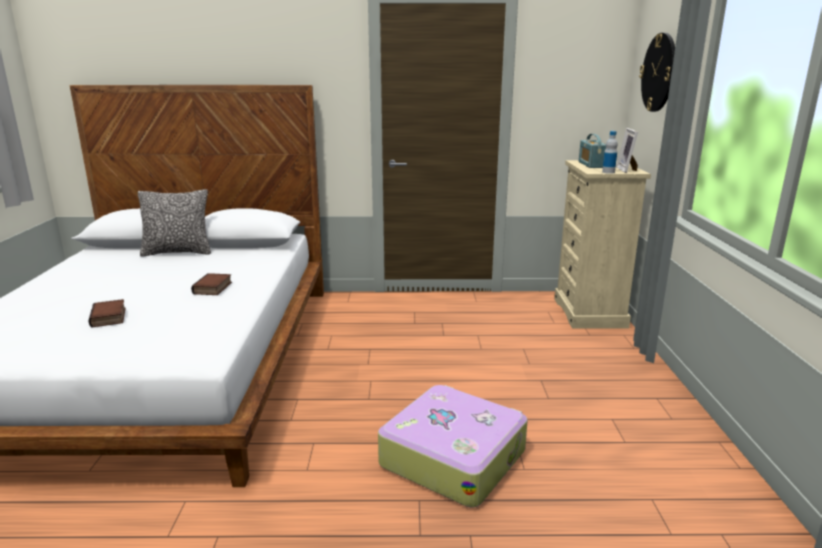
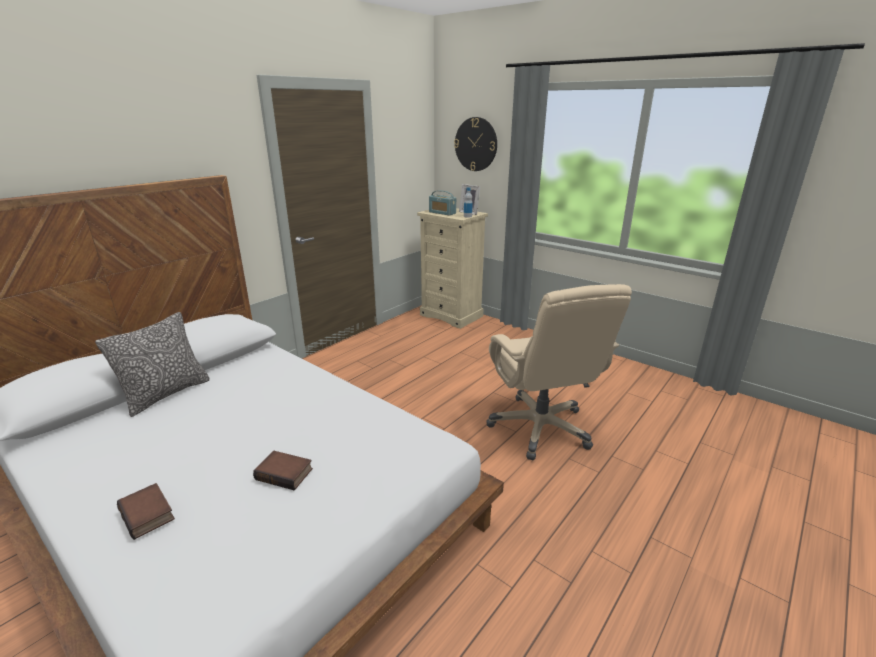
camera: 50 degrees left, 5 degrees up
book [191,273,232,295] -> book moved to [117,483,175,540]
suitcase [378,385,528,507] -> beige office chair [486,284,632,460]

